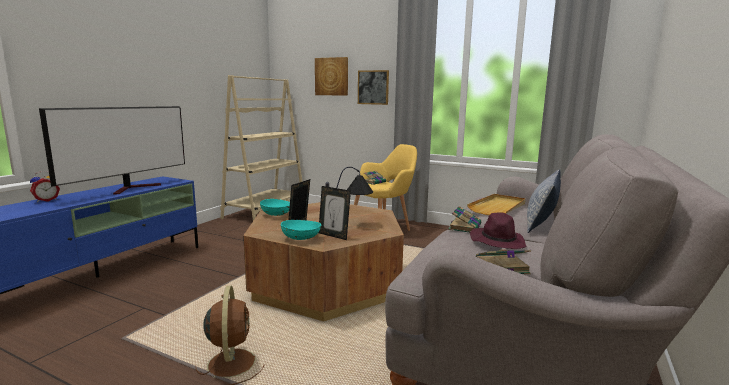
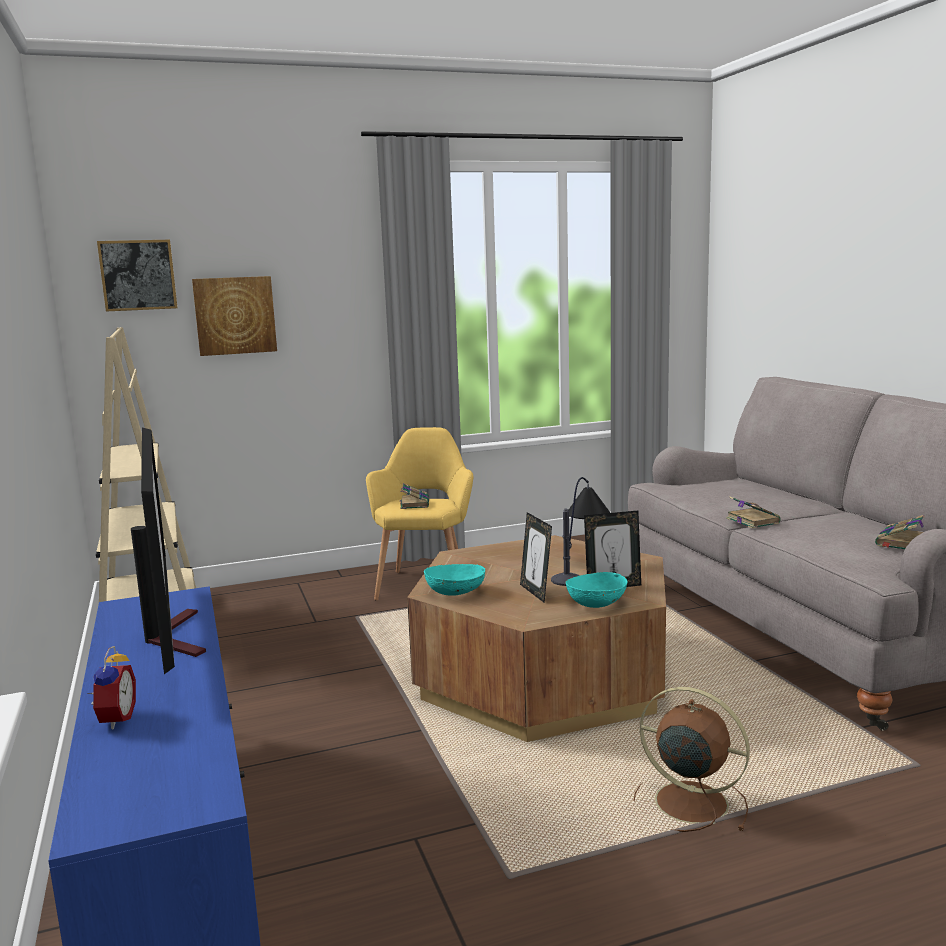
camera: 45 degrees left, 0 degrees up
picture [358,70,389,105] -> picture moved to [97,240,177,312]
beige tray [467,194,526,215] -> none
purple hat [470,212,527,249] -> none
pillow [527,169,561,233] -> none

